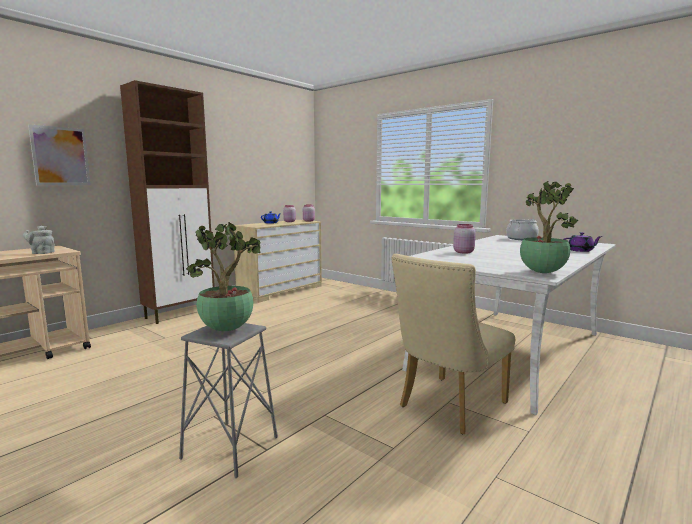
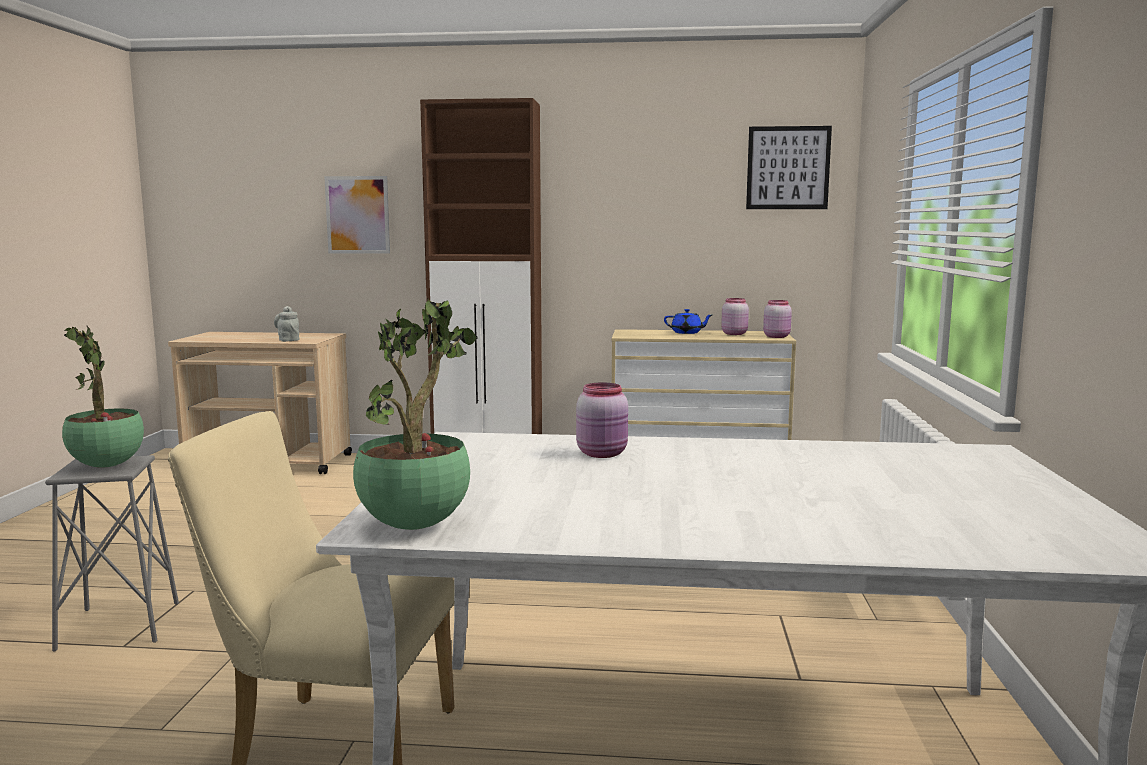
camera: 55 degrees right, 0 degrees up
cooking pot [506,219,539,240] -> none
purple teapot [563,232,603,252] -> none
none -> picture [746,126,832,209]

